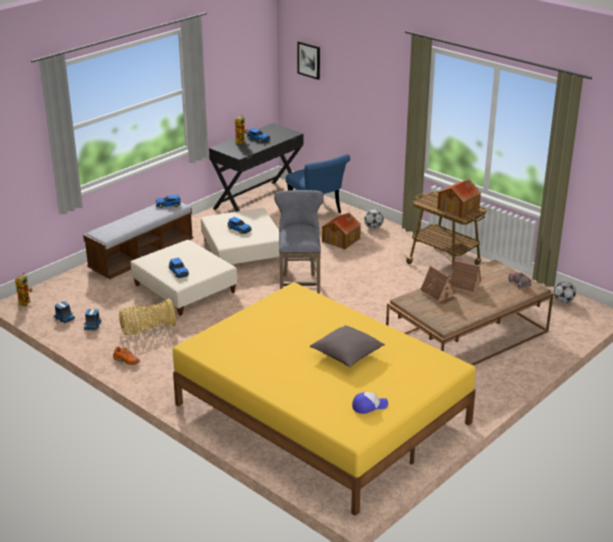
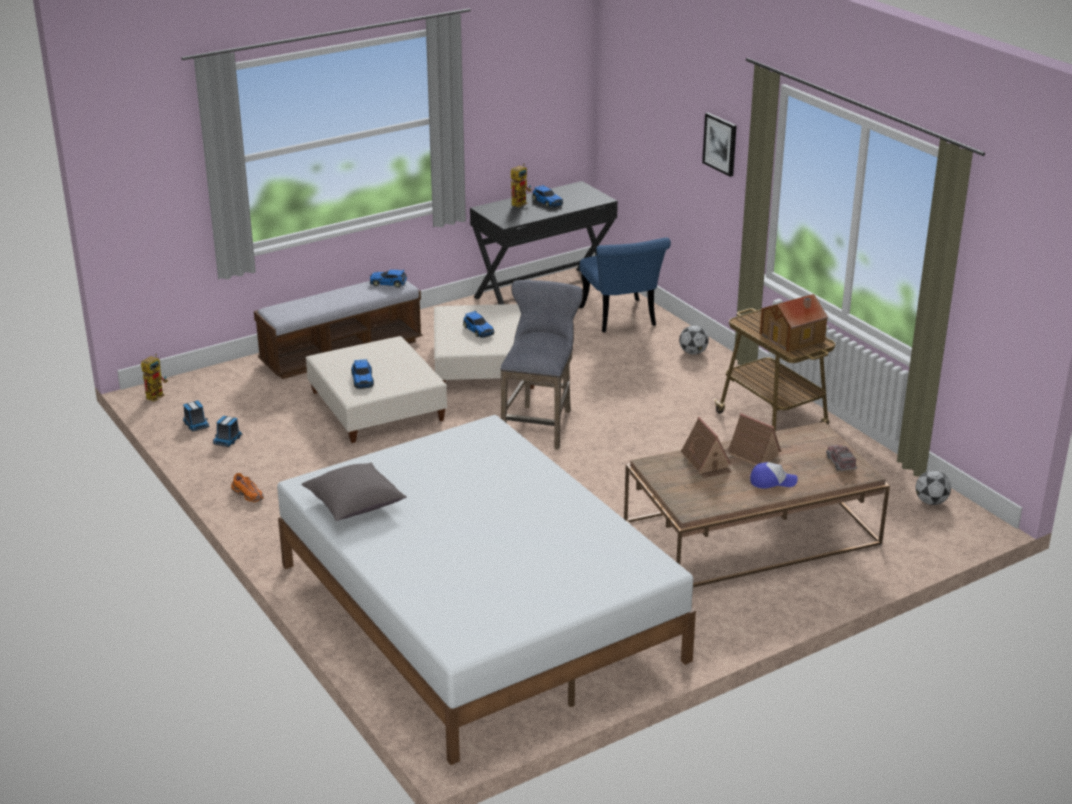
camera: 15 degrees right, 0 degrees up
basket [119,298,176,335] -> none
yellow bed [173,282,476,516] -> white bed [277,415,696,765]
picture [297,41,320,80] -> picture moved to [702,113,737,177]
grey pillow [310,325,385,367] -> grey pillow moved to [301,463,407,521]
toy house [322,212,361,249] -> none
cap [352,392,388,414] -> cap moved to [750,462,798,489]

